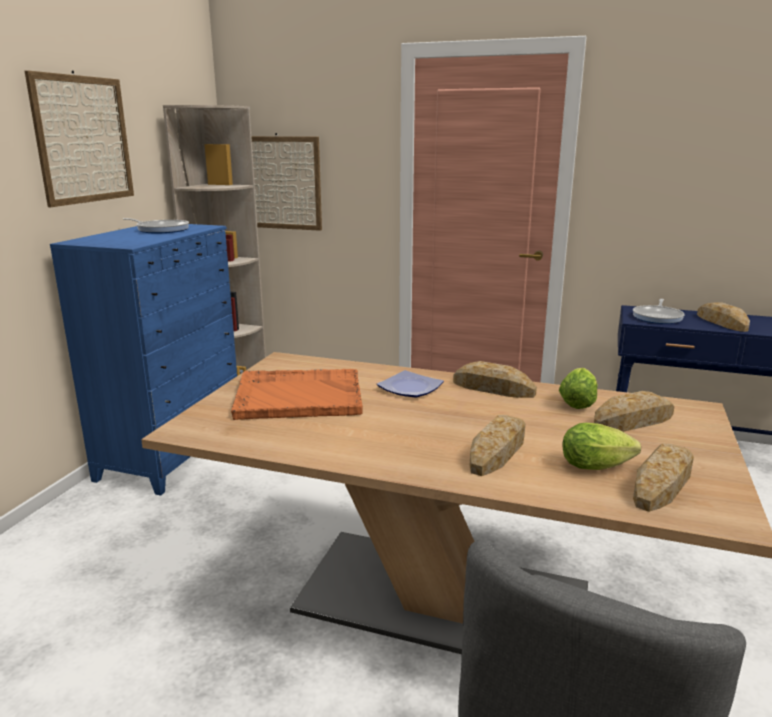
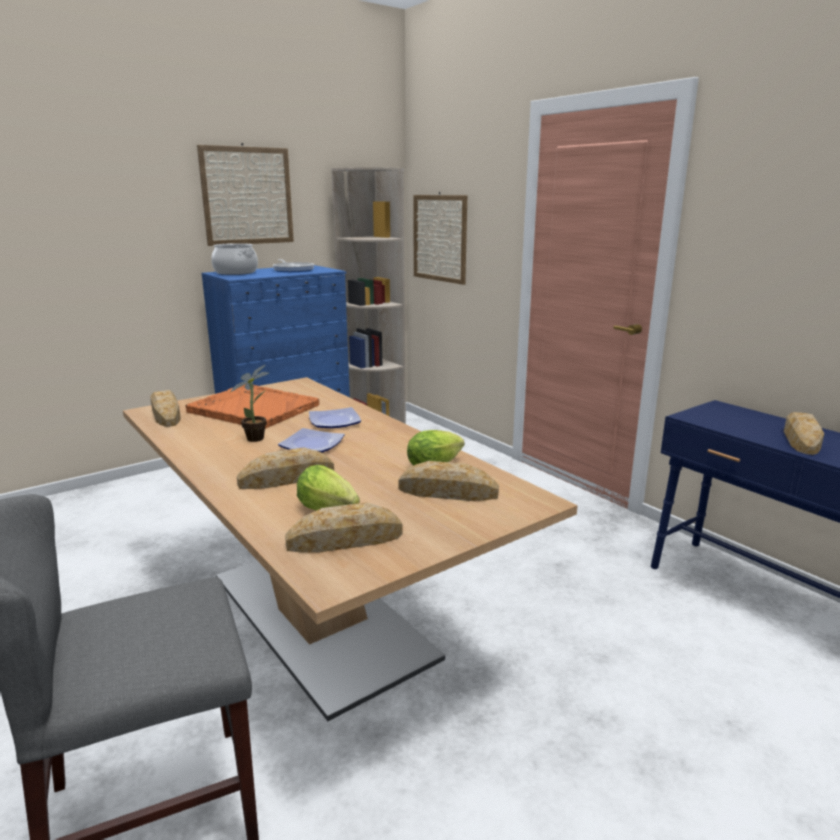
camera: 35 degrees right, 0 degrees up
bread [453,361,537,398] -> bread moved to [150,390,181,427]
frying pan [633,299,685,324] -> none
none -> cooking pot [211,243,258,275]
none -> potted plant [230,364,269,442]
none -> plate [278,428,345,453]

